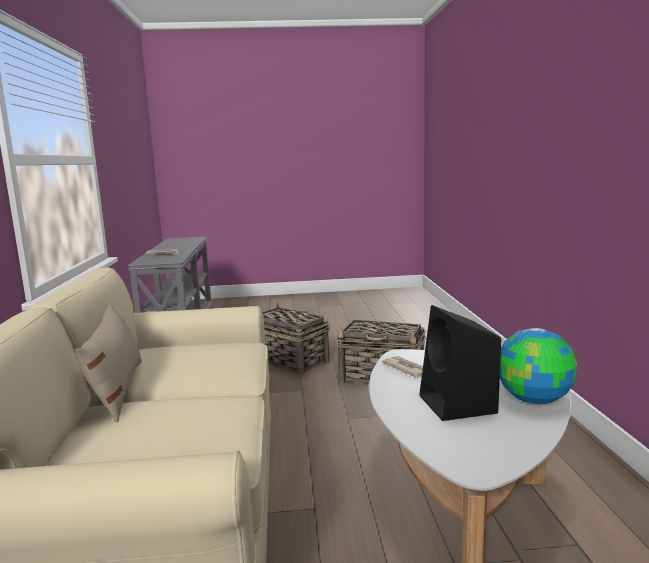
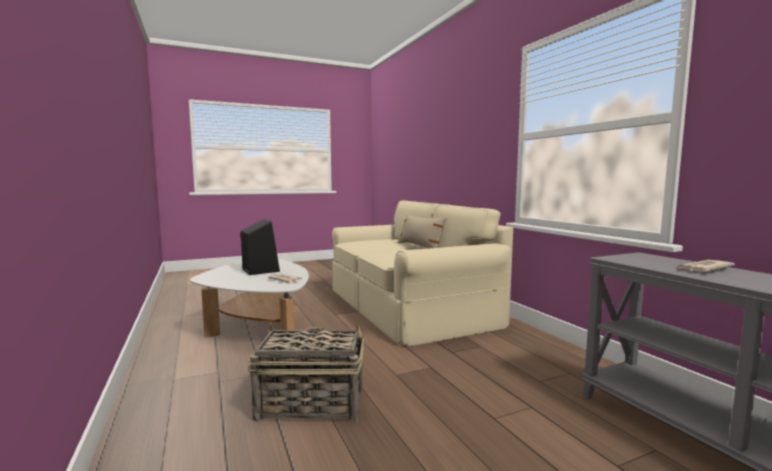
camera: 160 degrees right, 5 degrees down
basket [262,302,330,376] -> none
globe [500,328,577,404] -> none

